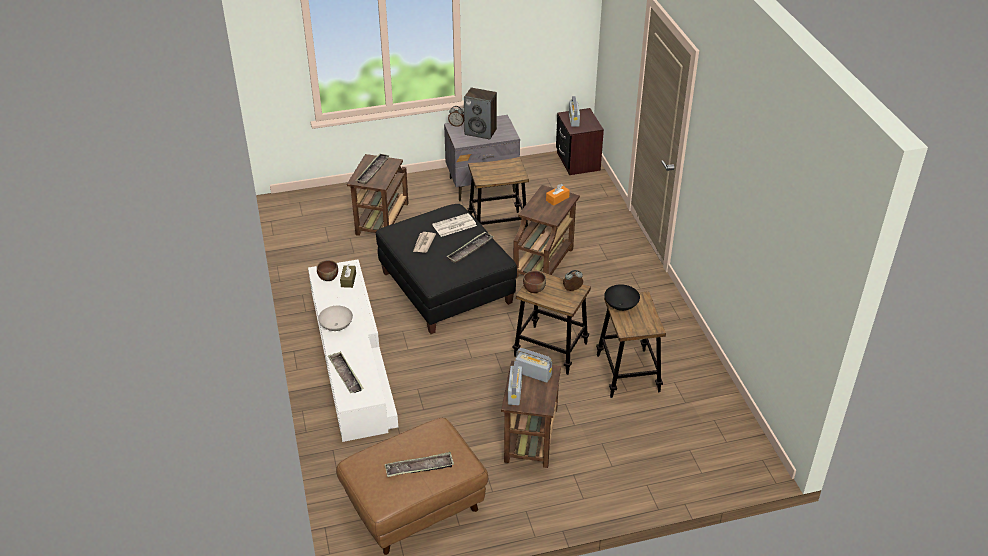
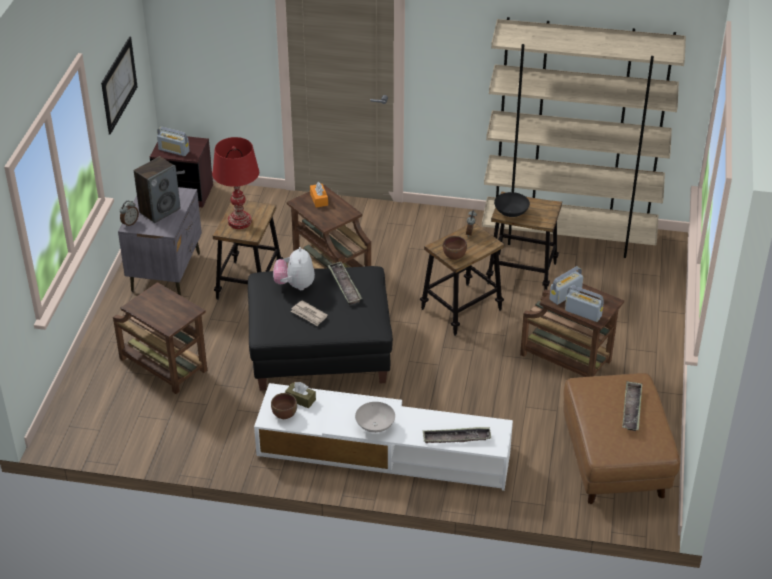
camera: 65 degrees left, 0 degrees up
tray [356,153,390,184] -> none
newspaper [432,213,477,237] -> plush toy [273,247,315,290]
none -> picture [101,36,138,135]
none -> red table lamp [212,137,259,229]
none -> beige bookcase [482,17,686,258]

